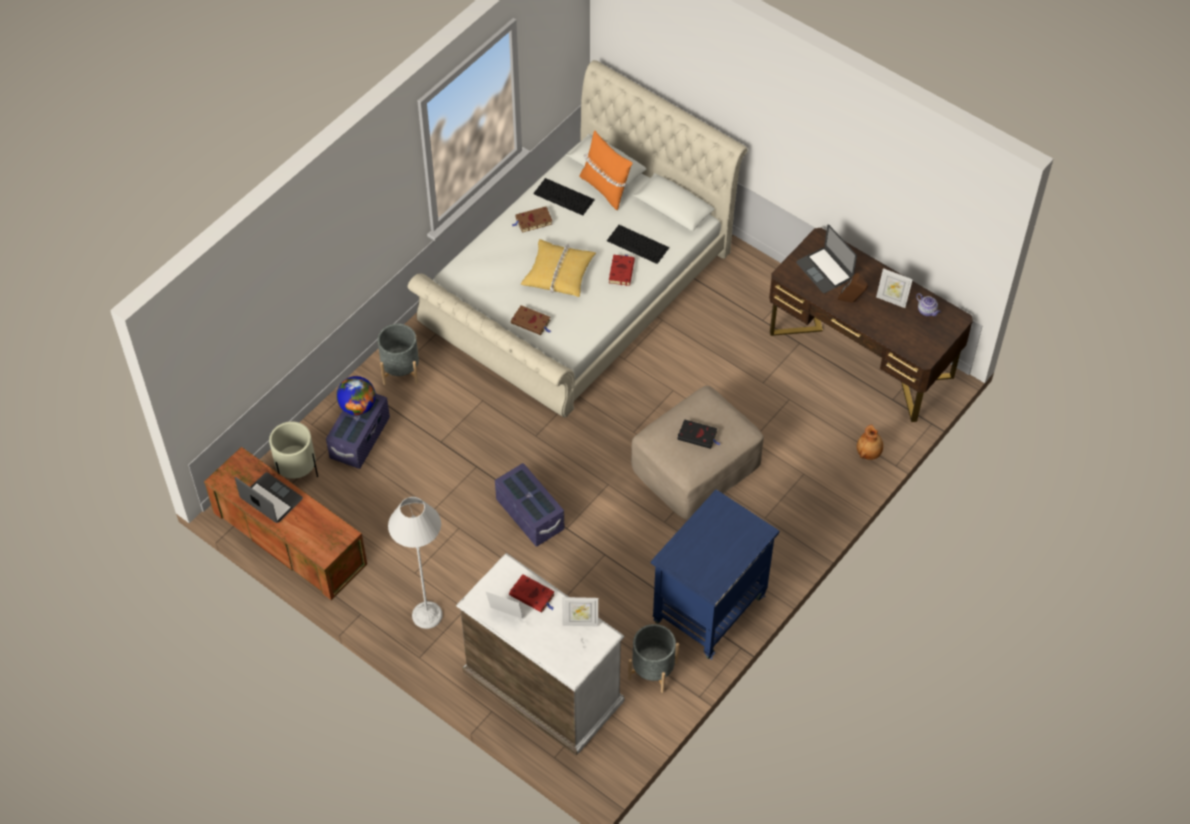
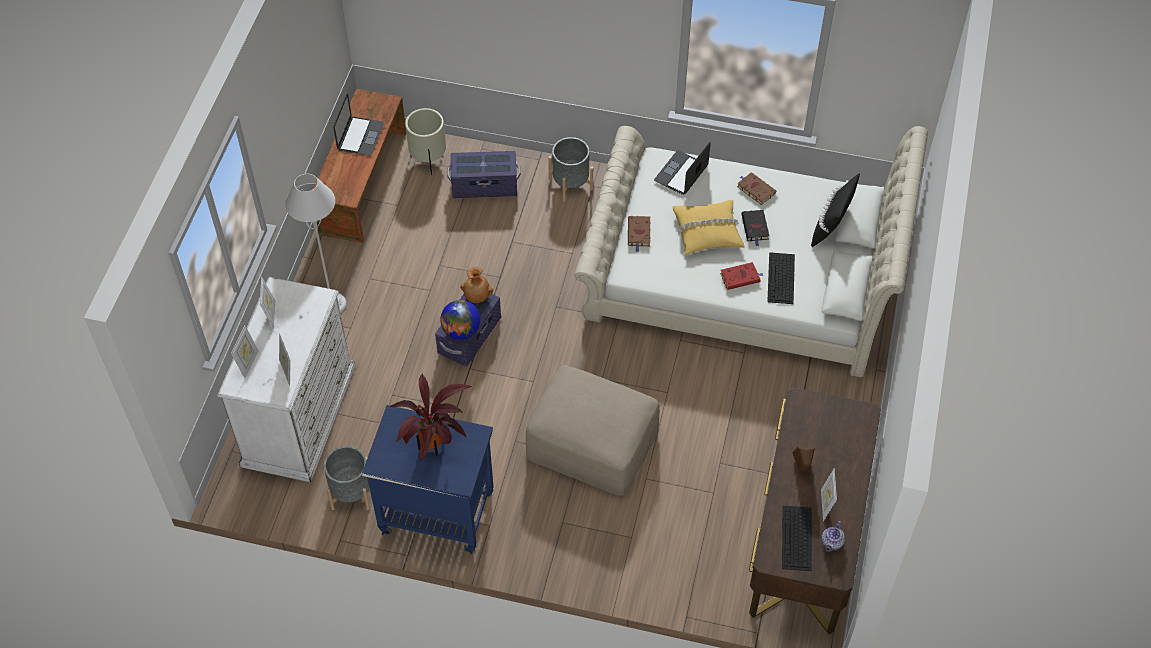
camera: 65 degrees right, 0 degrees up
globe [336,376,376,415] -> globe moved to [440,300,480,340]
red book [509,574,555,613] -> none
keyboard [533,178,595,215] -> keyboard moved to [782,506,812,571]
orange pillow [579,131,632,210] -> black pillow [811,173,860,247]
black book [677,419,720,449] -> black book moved to [741,210,769,246]
laptop [796,224,857,293] -> laptop moved to [654,142,711,195]
brown vase [857,425,883,460] -> brown vase moved to [460,267,493,303]
none -> picture frame [231,325,259,378]
none -> potted plant [391,373,472,461]

